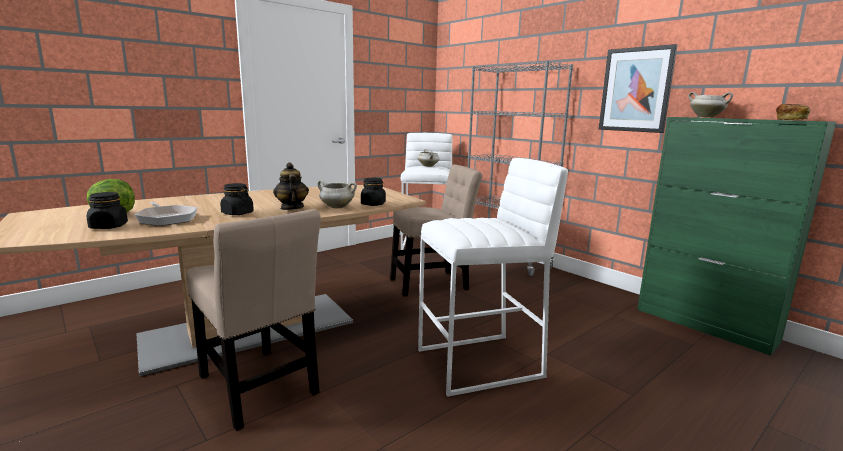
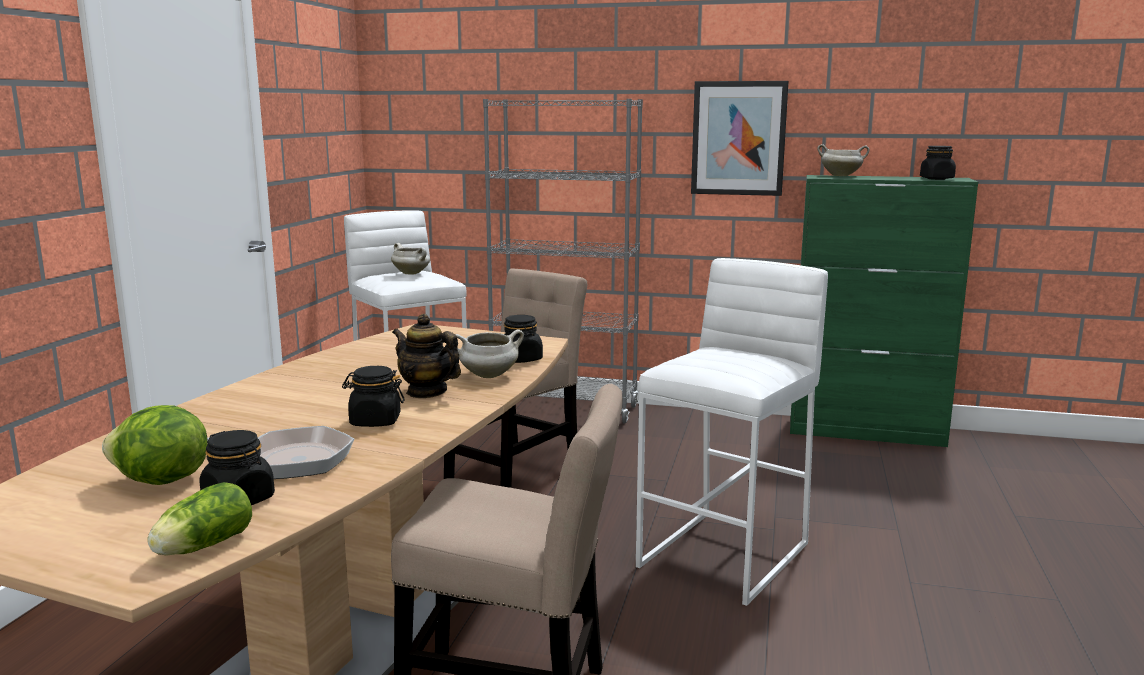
camera: 35 degrees left, 0 degrees up
bread [776,104,810,120] -> black jar [920,146,956,180]
none -> lettuce [147,482,252,555]

